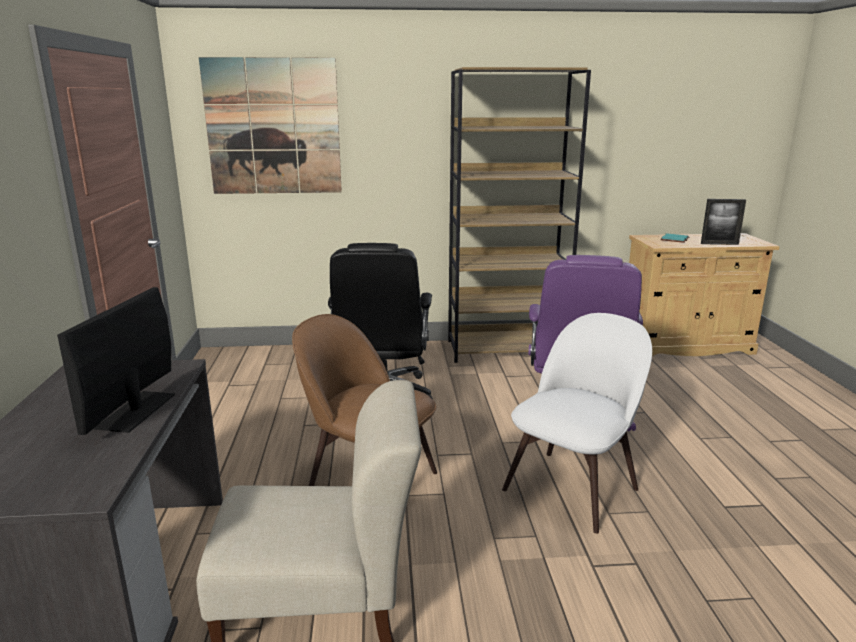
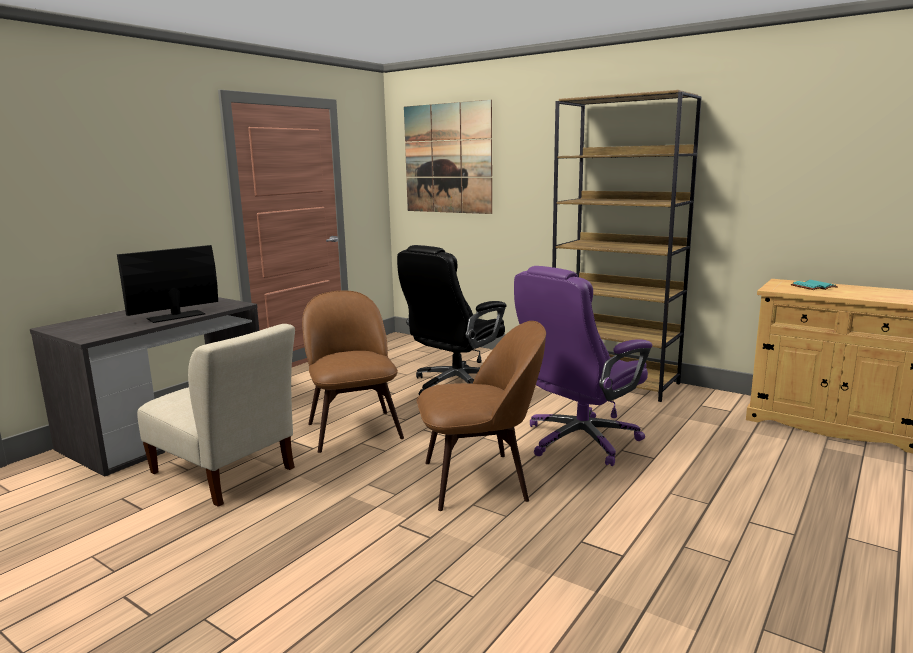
camera: 40 degrees right, 5 degrees down
white chair [502,313,652,534] -> brown chair [417,321,546,511]
picture frame [701,199,746,245] -> none

